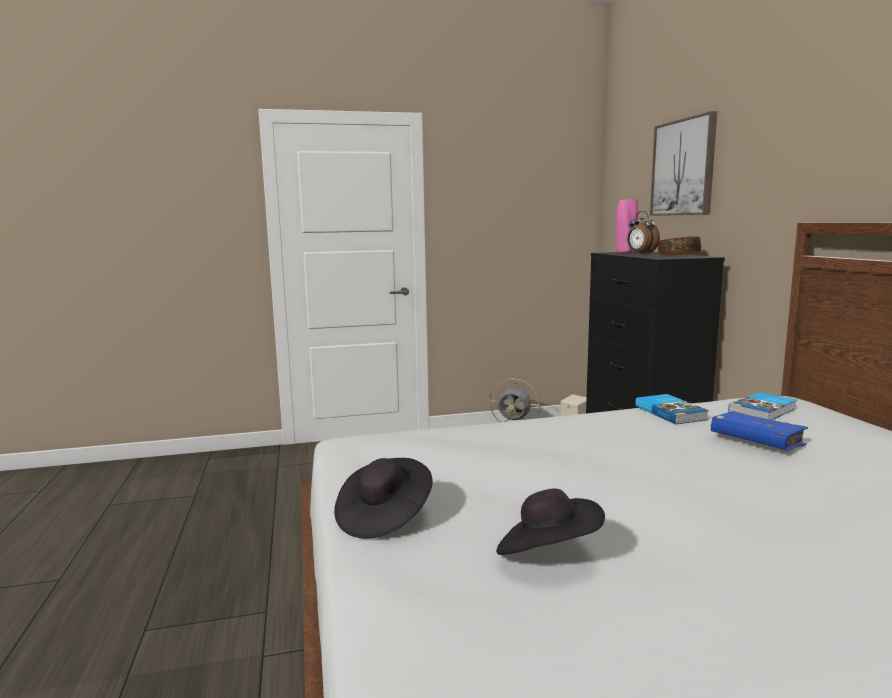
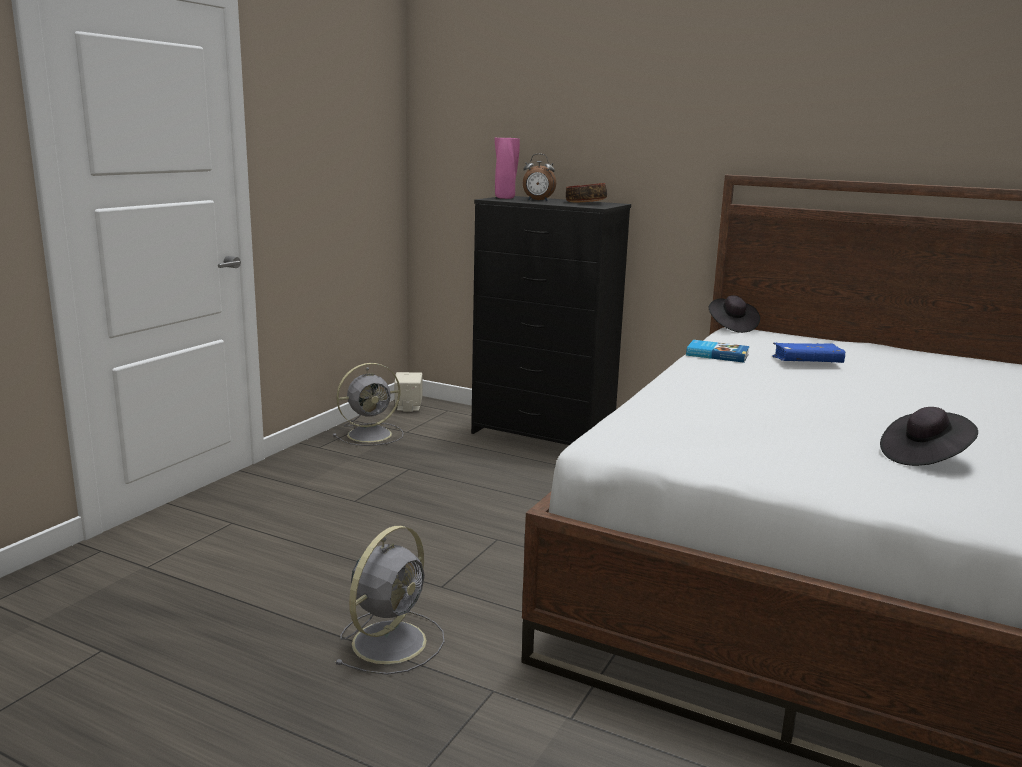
camera: 50 degrees left, 5 degrees up
black hat [334,458,433,539] -> black hat moved to [709,295,760,333]
picture [650,111,717,216] -> none
book [728,392,797,420] -> none
none -> grey fan [336,526,444,675]

